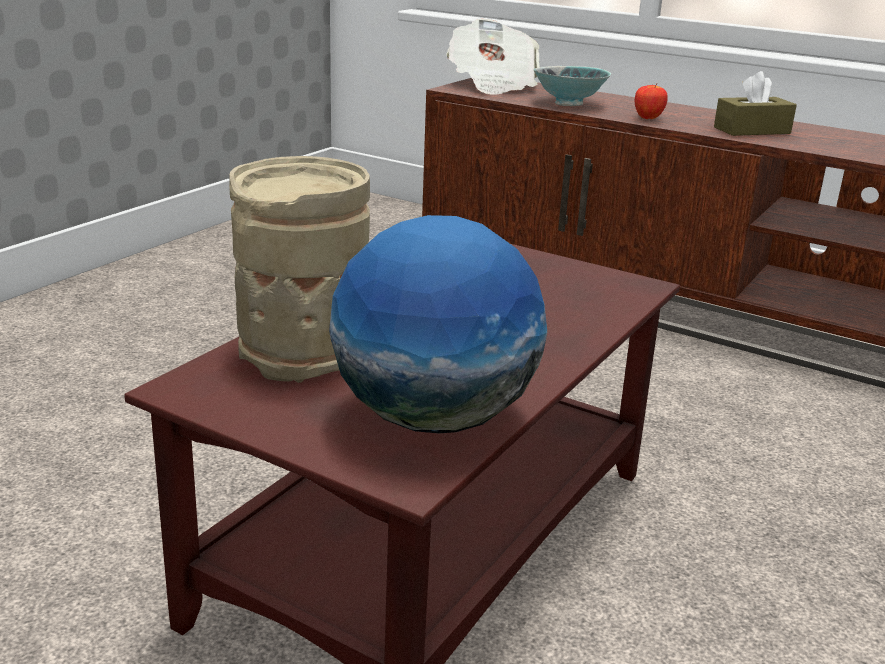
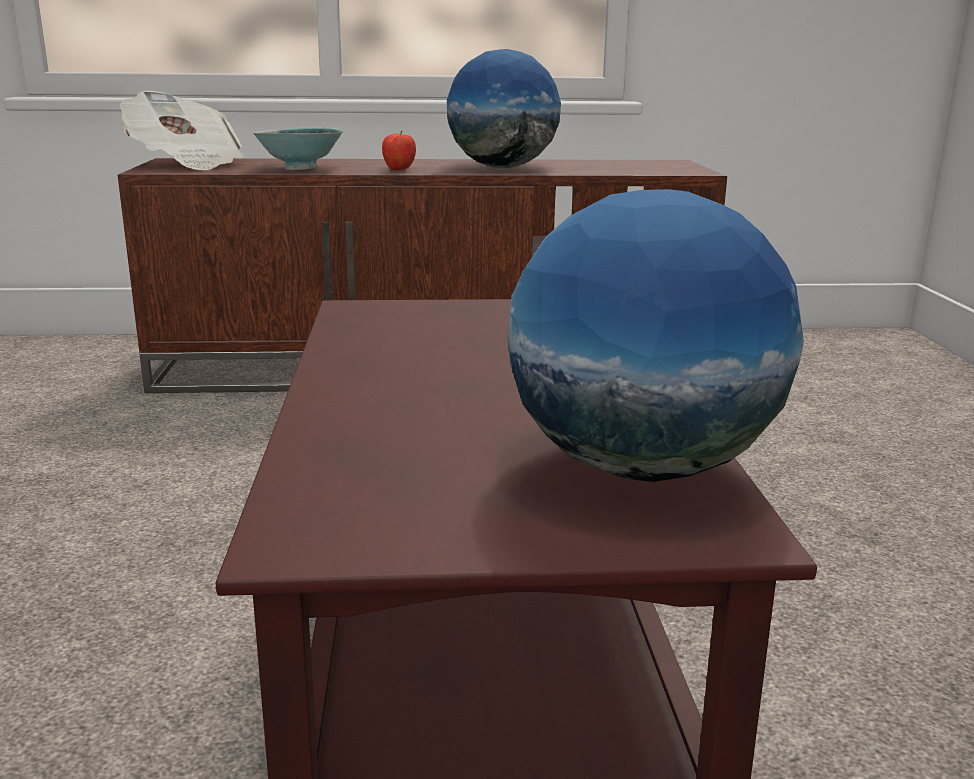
camera: 35 degrees left, 5 degrees down
beige vase [229,156,370,383] -> none
brown tissue box [714,71,797,136] -> globe [447,49,561,168]

